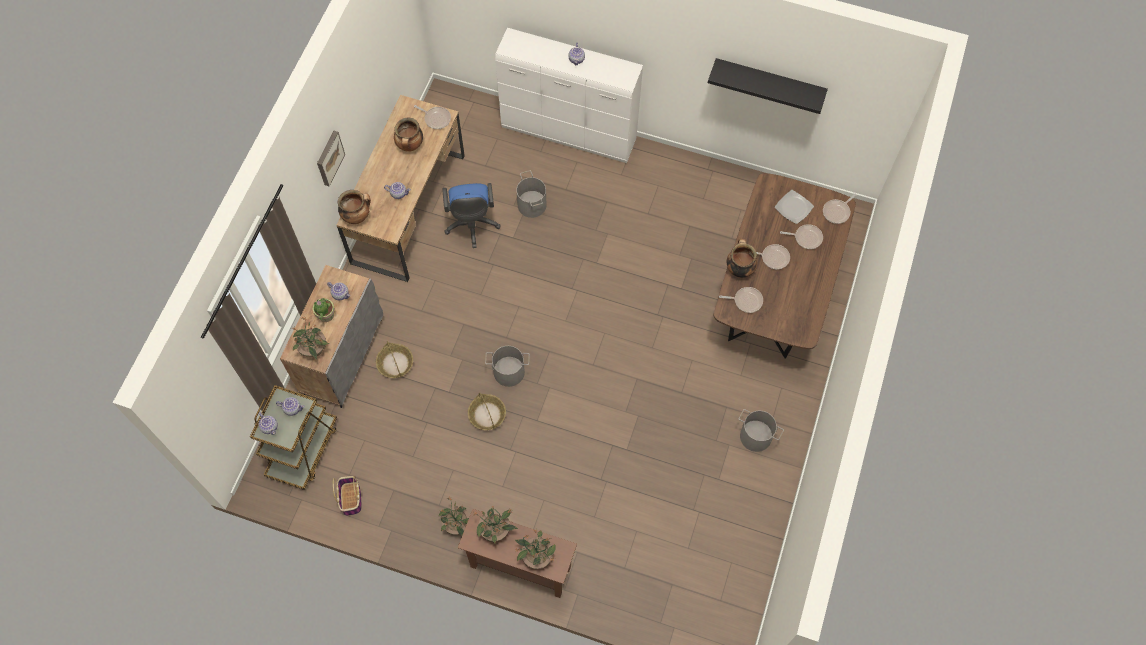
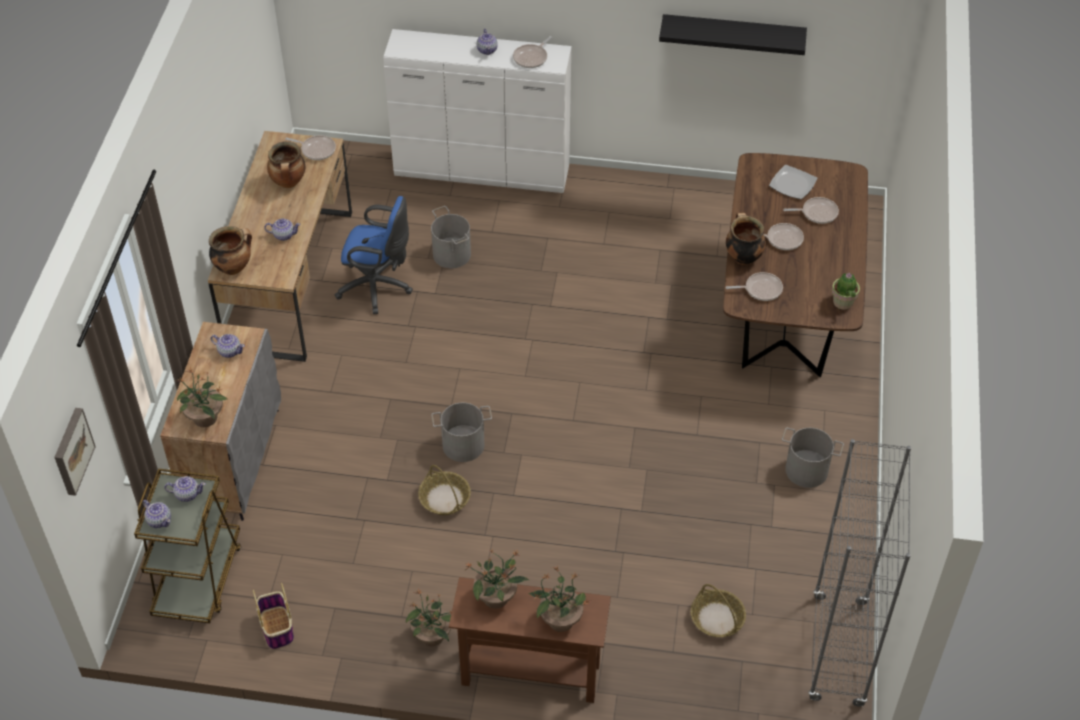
camera: 10 degrees left, 15 degrees down
potted plant [313,298,335,322] -> potted plant moved to [832,272,860,310]
picture [317,131,345,186] -> picture moved to [54,408,96,496]
basket [376,341,413,378] -> basket moved to [690,584,746,637]
blue office chair [443,183,501,248] -> blue office chair turned 60 degrees counterclockwise [335,196,413,314]
frying pan [823,194,856,224] -> frying pan moved to [513,36,552,68]
none -> grey bookcase [808,439,911,707]

